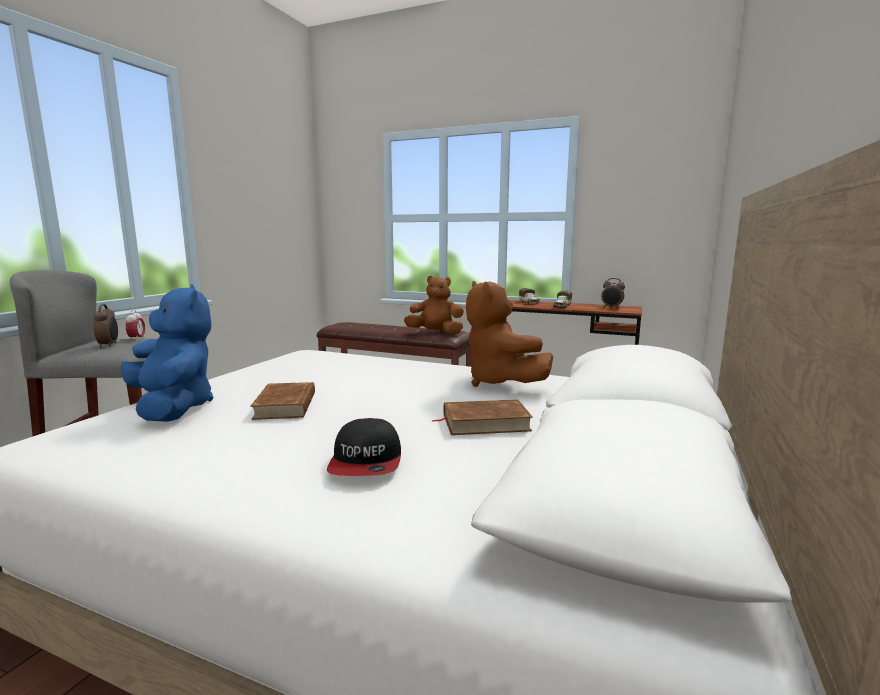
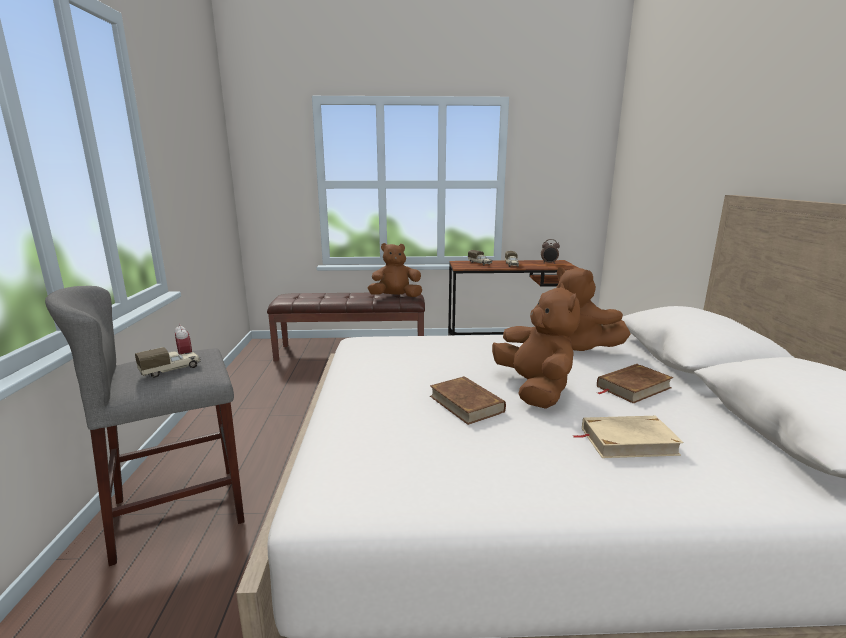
camera: 25 degrees left, 5 degrees up
alarm clock [94,304,118,347] -> toy truck [135,347,201,377]
blue plush toy [121,284,214,422] -> none
cap [327,418,401,476] -> beige book [572,416,684,458]
none -> brown plush toy [492,283,580,409]

